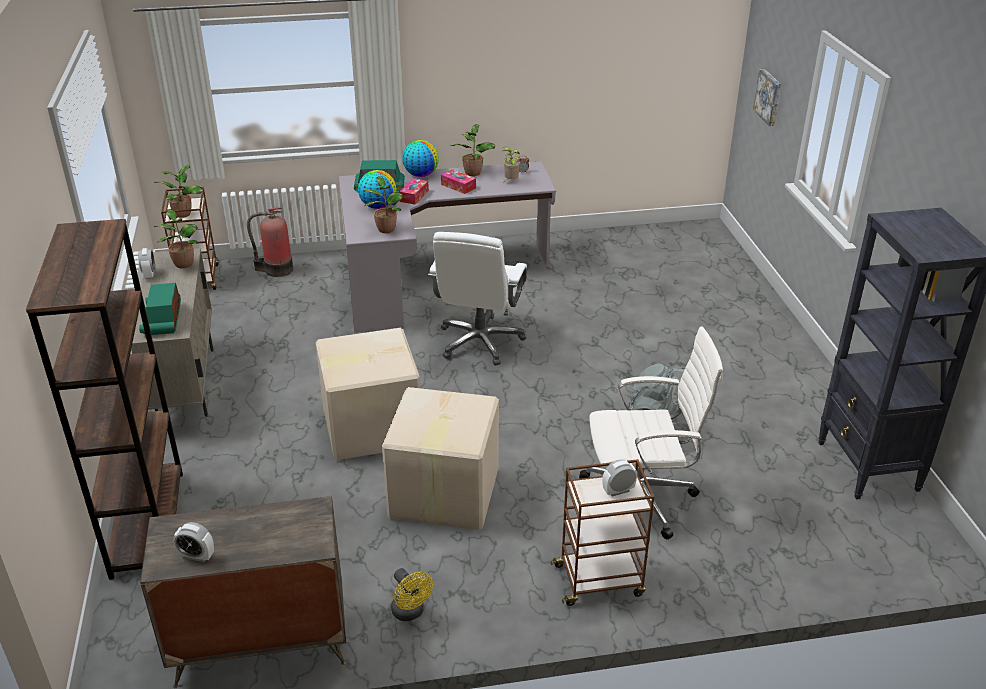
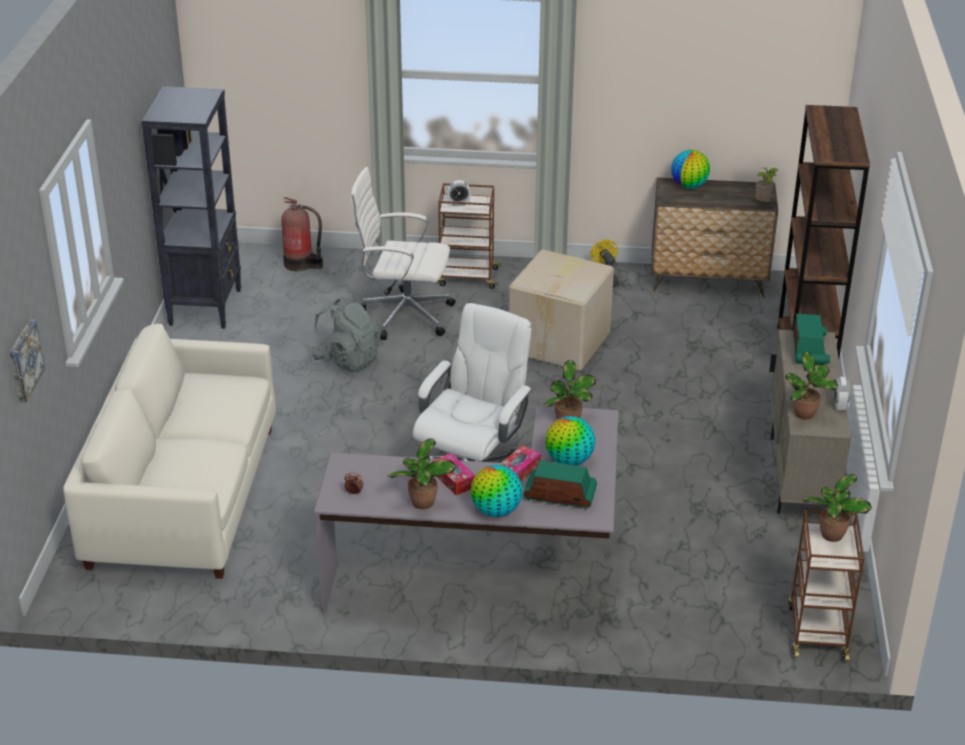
camera: 165 degrees left, 0 degrees up
alarm clock [173,522,214,562] -> none
fire extinguisher [247,207,293,277] -> fire extinguisher moved to [282,197,323,271]
cardboard box [316,328,420,460] -> none
potted plant [502,147,520,184] -> potted plant moved to [756,168,778,202]
none -> white sofa [63,324,276,579]
none -> globe [671,150,710,189]

